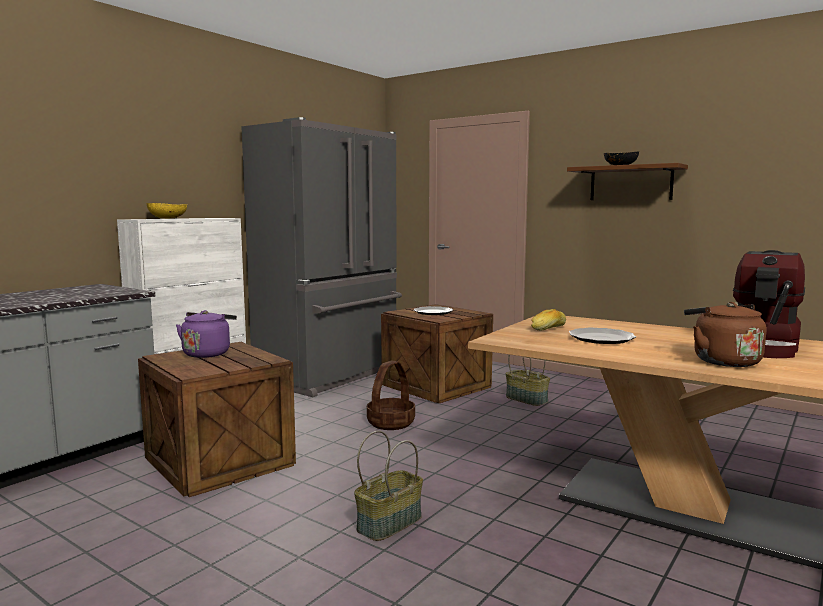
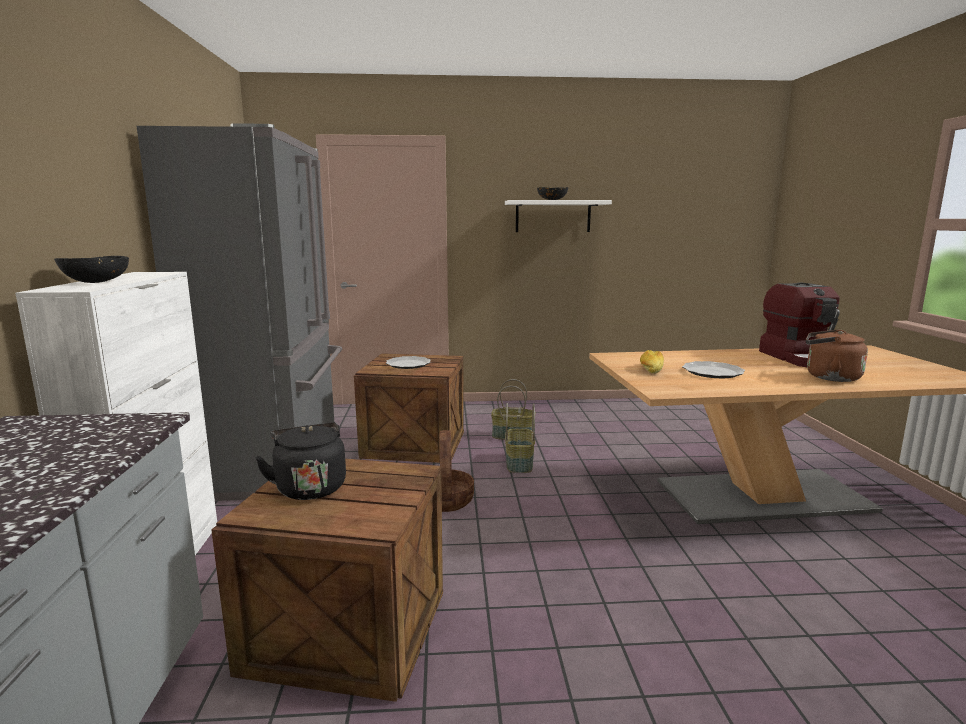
camera: 40 degrees left, 5 degrees up
yellow bowl [146,203,187,219] -> black bowl [54,256,129,283]
purple kettle [176,310,237,358] -> black kettle [255,422,346,500]
basket [354,431,423,541] -> basket moved to [505,403,535,473]
brown shelf [567,163,688,200] -> white shelf [505,200,612,232]

